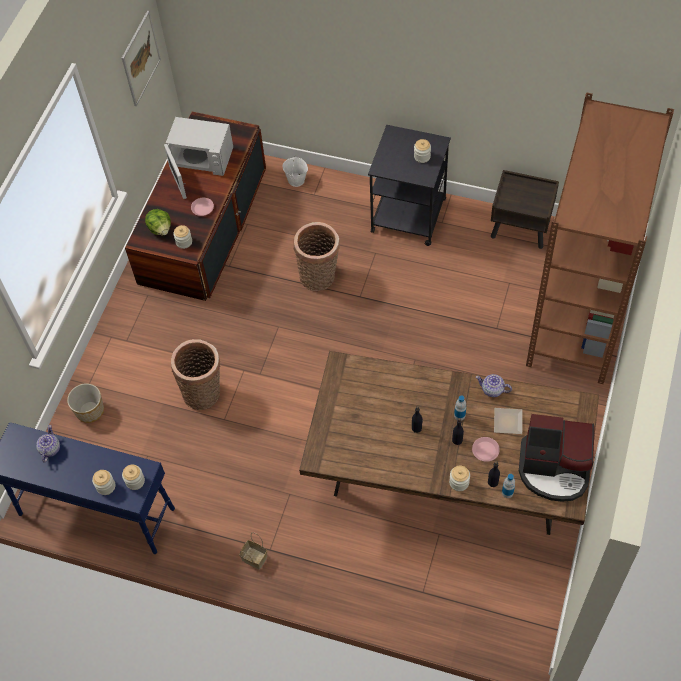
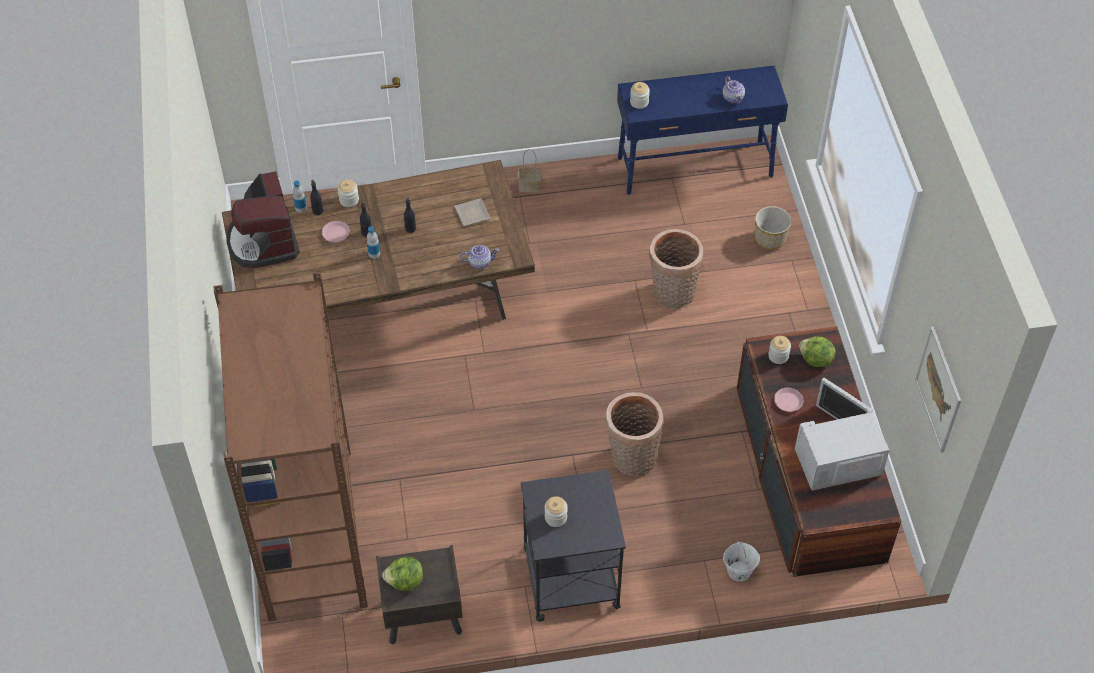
camera: 150 degrees right, 5 degrees down
jar [92,470,115,495] -> none
teapot [476,374,512,397] -> teapot moved to [459,245,499,269]
plate [494,408,523,434] -> plate moved to [454,198,490,226]
coffee machine [519,414,594,502] -> coffee machine turned 90 degrees counterclockwise [226,171,300,268]
none -> lettuce [382,557,423,591]

